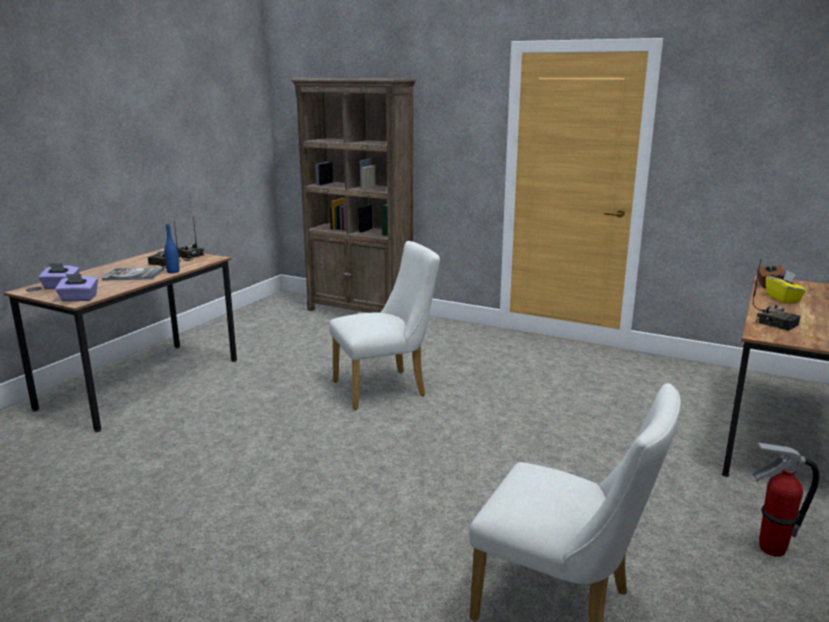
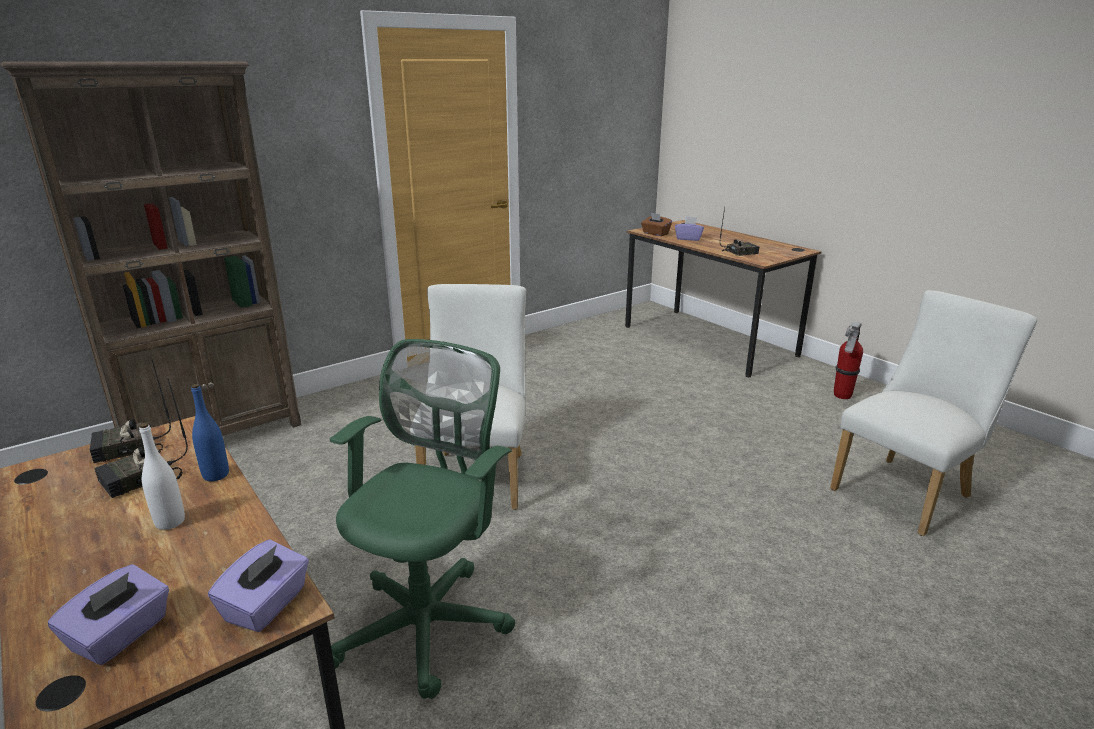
camera: 65 degrees left, 5 degrees up
book [102,267,164,281] -> white bottle [139,423,185,530]
yellow tissue box [766,271,806,303] -> purple tissue box [675,216,704,241]
none -> green office chair [329,339,515,699]

